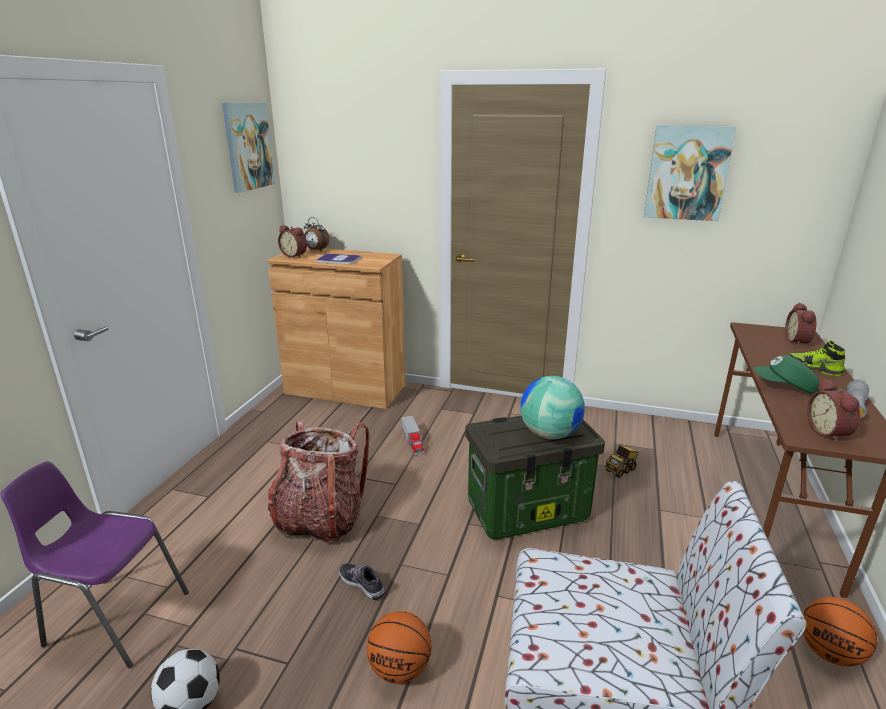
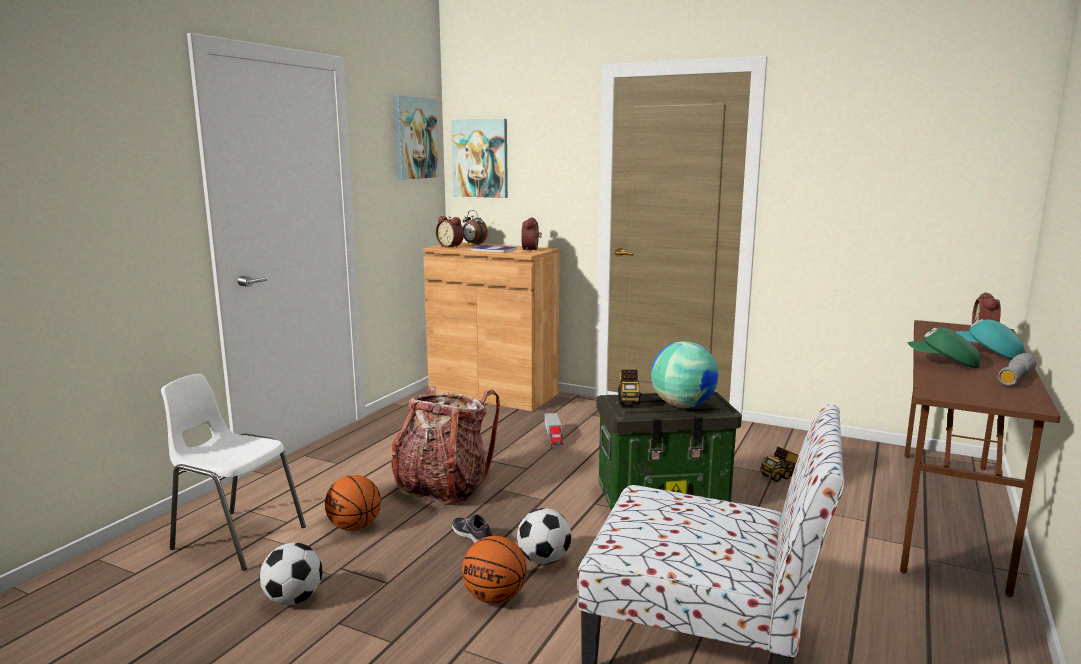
camera: 10 degrees right, 10 degrees down
purple chair [0,461,189,668] -> white chair [161,374,306,571]
picture [644,125,737,221] -> picture moved to [451,119,508,198]
shoe [788,341,845,376] -> turquoise cap [956,319,1025,359]
basketball [803,597,877,667] -> basketball moved to [325,475,381,531]
alarm clock [807,379,860,443] -> alarm clock moved to [521,218,542,251]
none -> football [517,508,571,565]
none -> toy truck [618,370,640,405]

